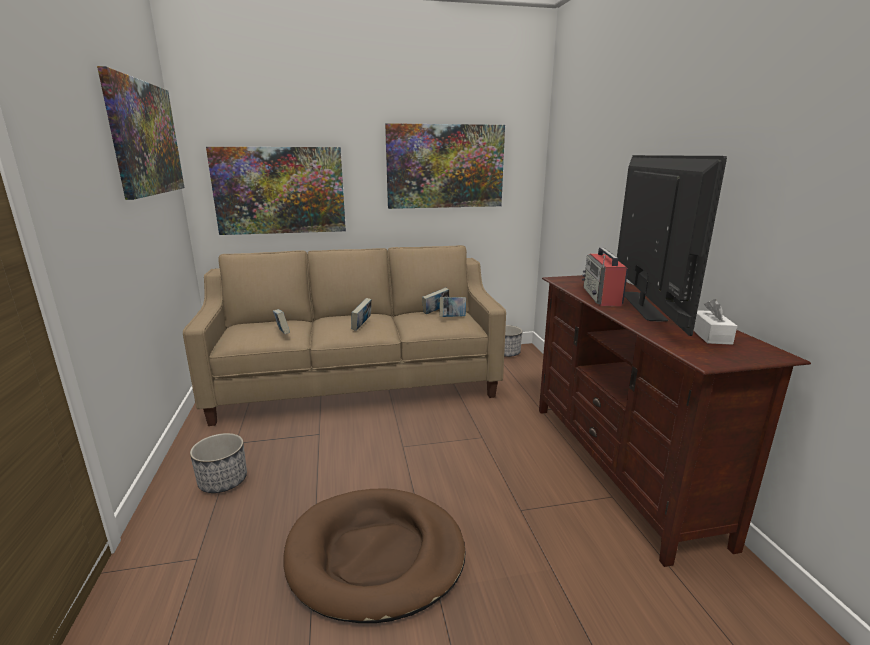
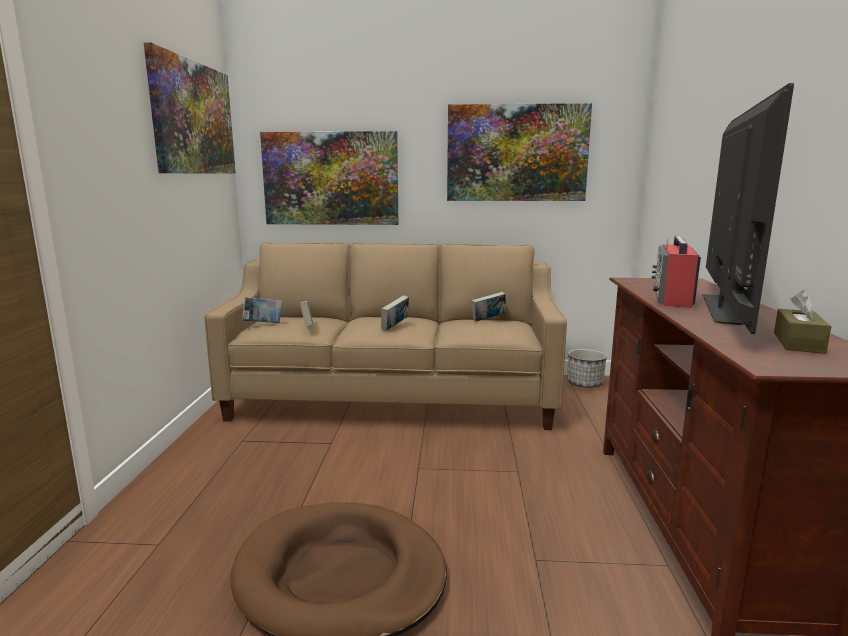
camera: 15 degrees right, 5 degrees down
planter [190,433,247,493] -> none
book [439,297,466,317] -> book moved to [242,297,282,323]
white tissue box [694,299,737,345] -> brown tissue box [774,290,831,354]

